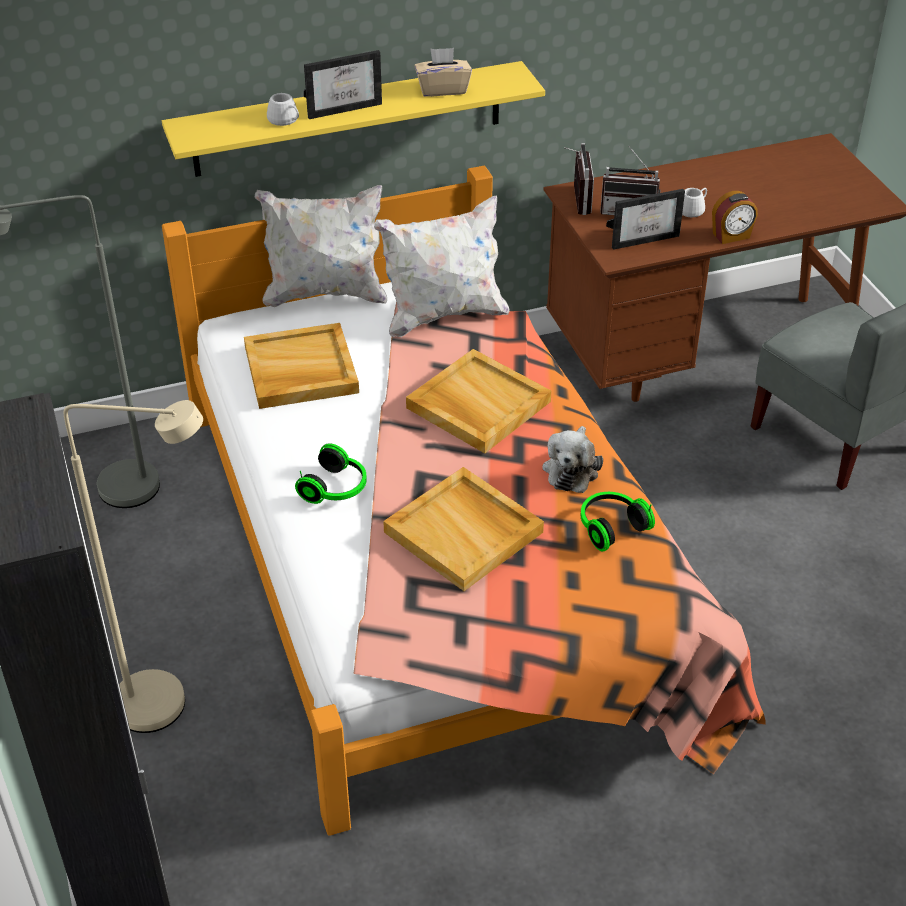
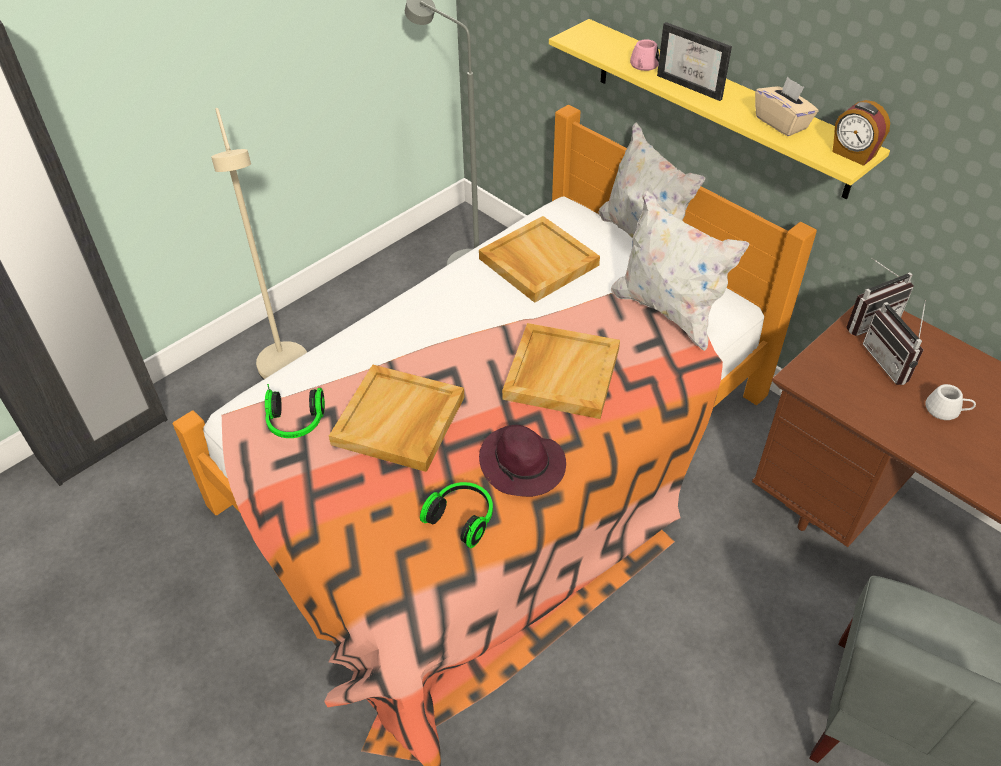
camera: 65 degrees right, 5 degrees up
white mug [267,93,299,126] -> pink mug [630,39,659,71]
headphones [295,443,367,504] -> headphones moved to [265,384,325,438]
plush toy [542,426,603,493] -> purple hat [479,425,566,497]
picture frame [606,189,685,250] -> none
alarm clock [712,191,758,244] -> alarm clock moved to [833,100,890,166]

